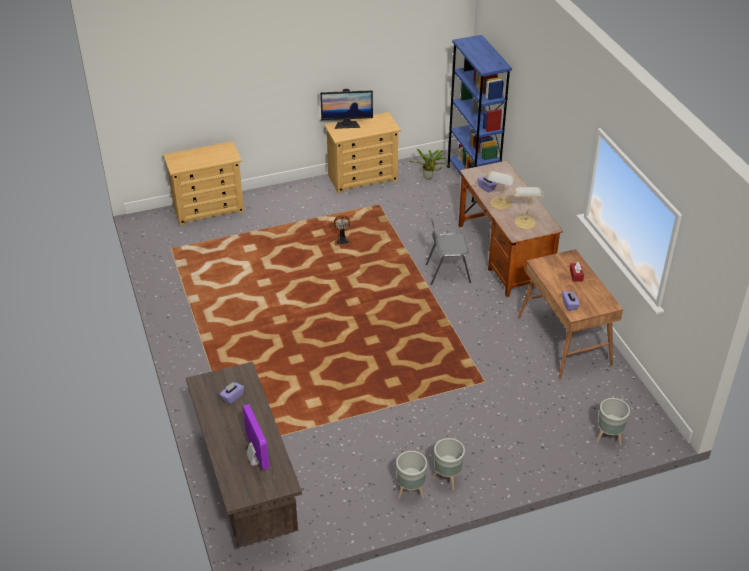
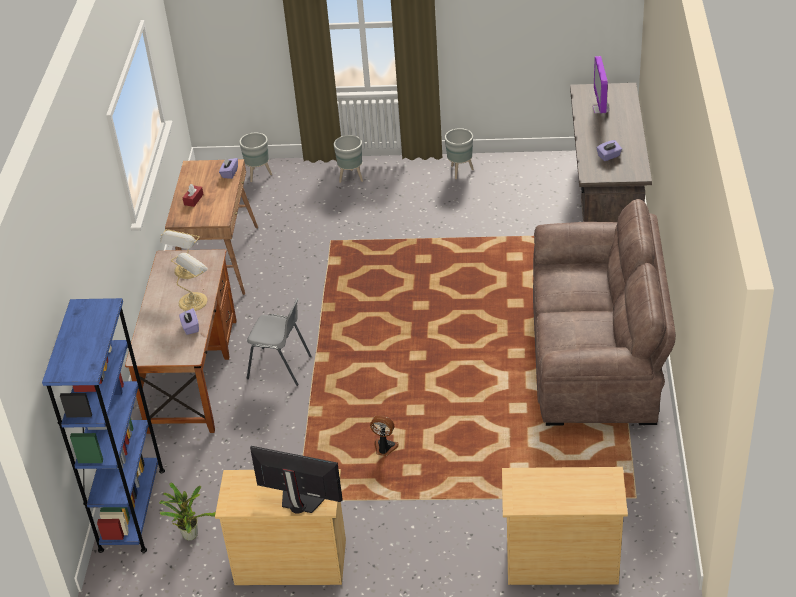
camera: 155 degrees left, 0 degrees up
grey planter [433,438,465,490] -> grey planter moved to [334,135,363,183]
none -> brown sofa [533,199,676,426]

